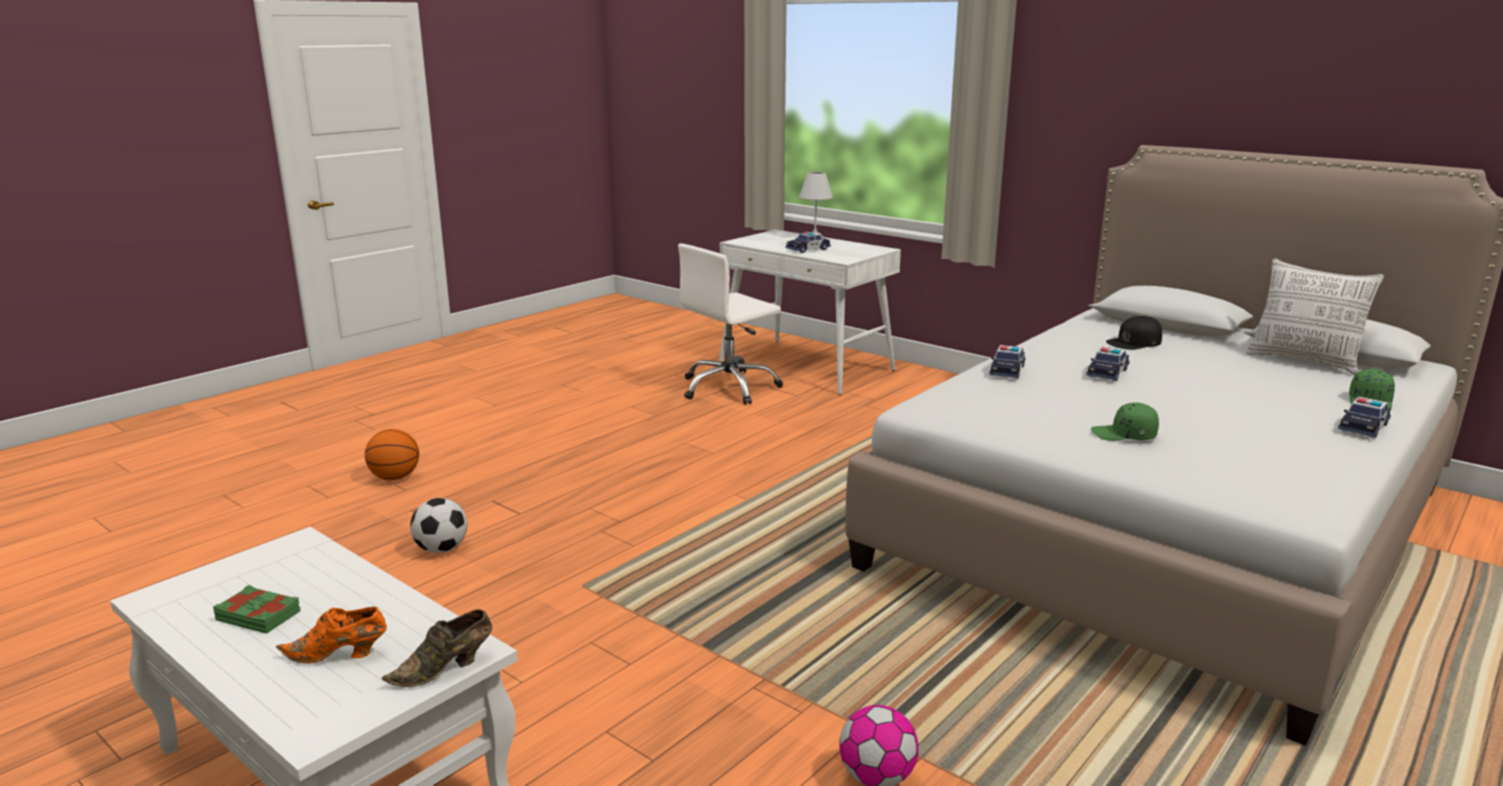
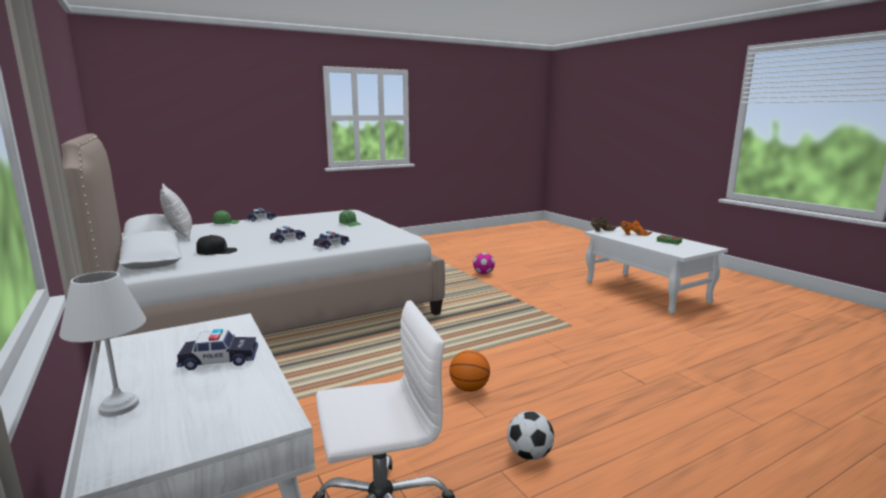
camera: 160 degrees left, 5 degrees down
basketball [365,429,419,480] -> basketball moved to [449,350,490,392]
football [410,498,467,553] -> football moved to [507,411,554,460]

